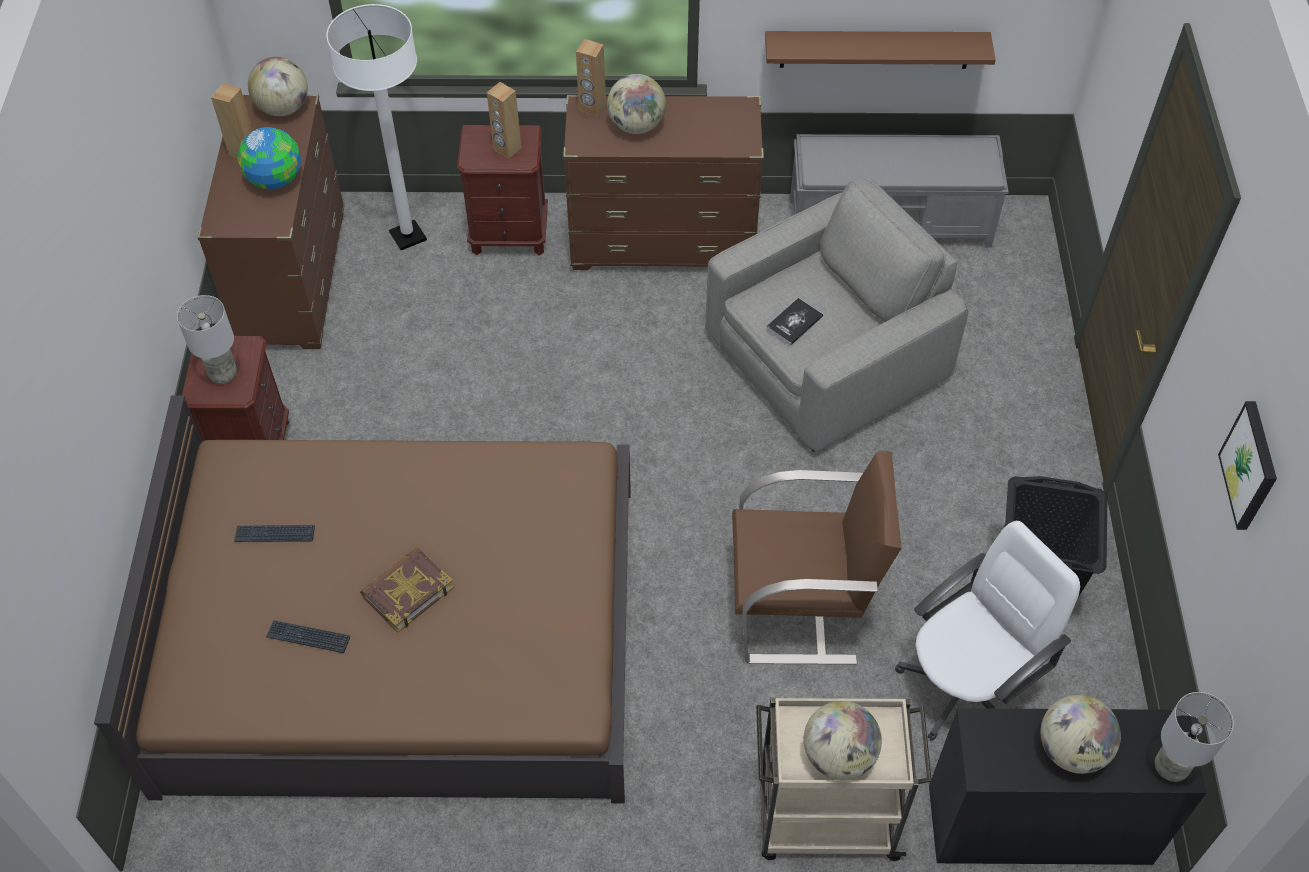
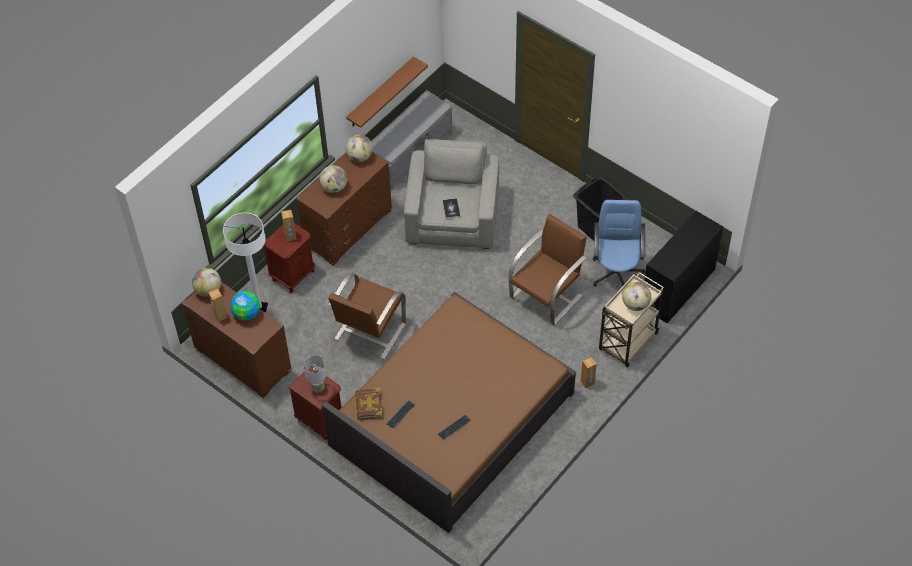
camera: 50 degrees left, 0 degrees up
book [360,547,454,633] -> book moved to [355,388,383,420]
brown speaker [576,39,606,117] -> brown speaker moved to [581,357,597,388]
white office chair [895,521,1080,741] -> blue office chair [593,200,646,287]
globe [1040,695,1121,774] -> globe moved to [345,135,373,162]
grey table lamp [1155,692,1234,782] -> none
picture [1218,401,1277,530] -> none
none -> brown armchair [328,273,406,359]

